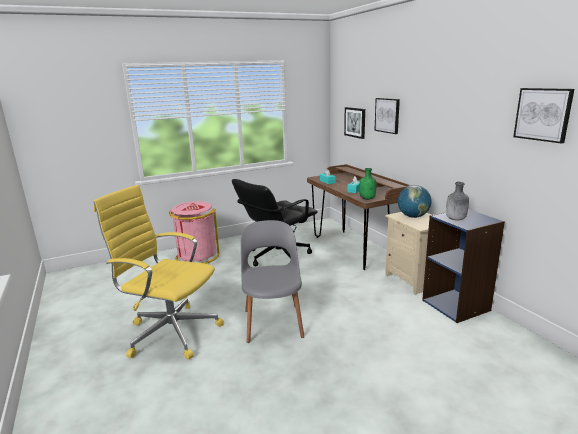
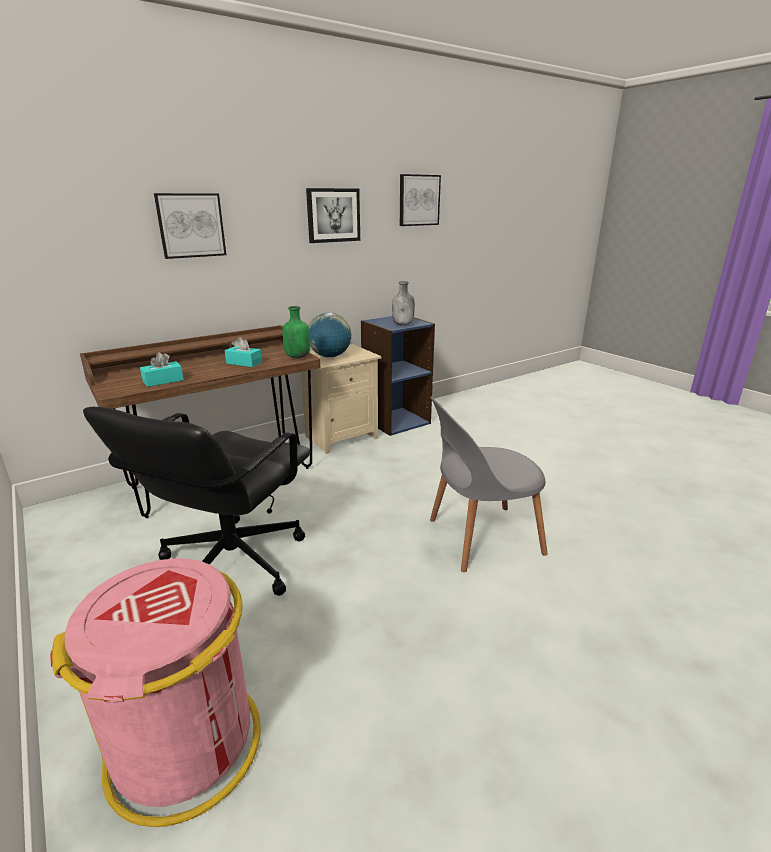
camera: 100 degrees left, 5 degrees up
yellow office chair [93,185,224,359] -> none
black office chair [232,179,318,266] -> black office chair turned 75 degrees clockwise [83,407,311,596]
picture [344,107,365,139] -> picture moved to [306,188,360,243]

